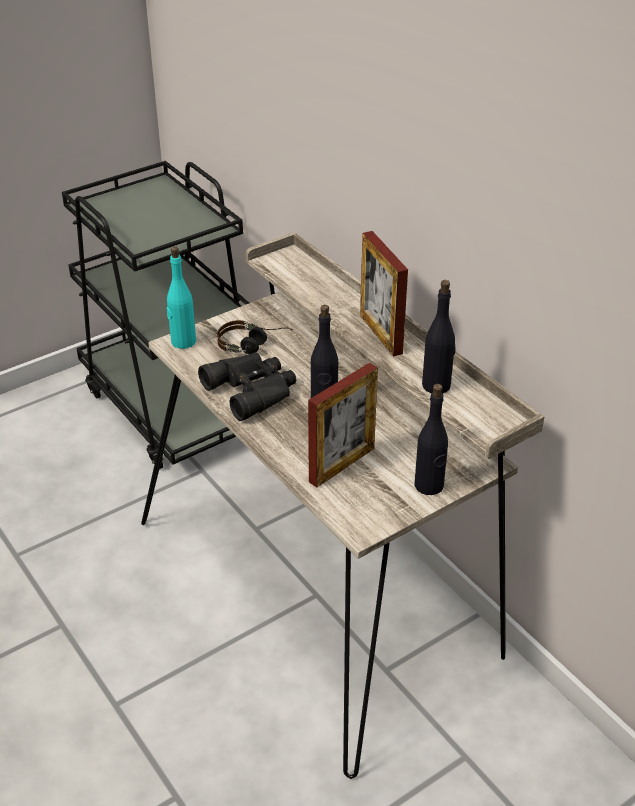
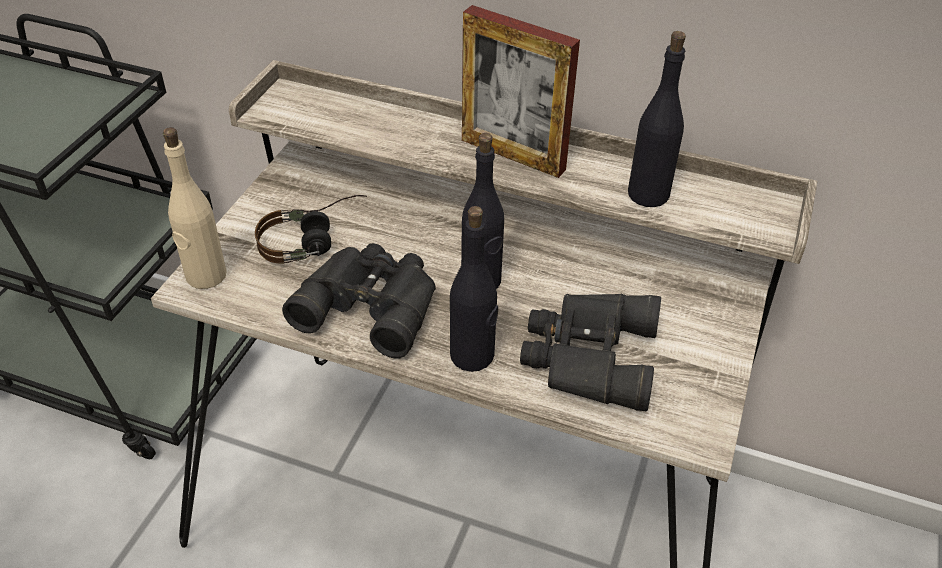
camera: 35 degrees left, 5 degrees up
turquoise bottle [167,247,196,349] -> beige bottle [163,127,227,289]
picture frame [308,363,378,488] -> black binoculars [520,294,661,411]
black bottle [415,384,448,495] -> black bottle moved to [450,206,498,372]

